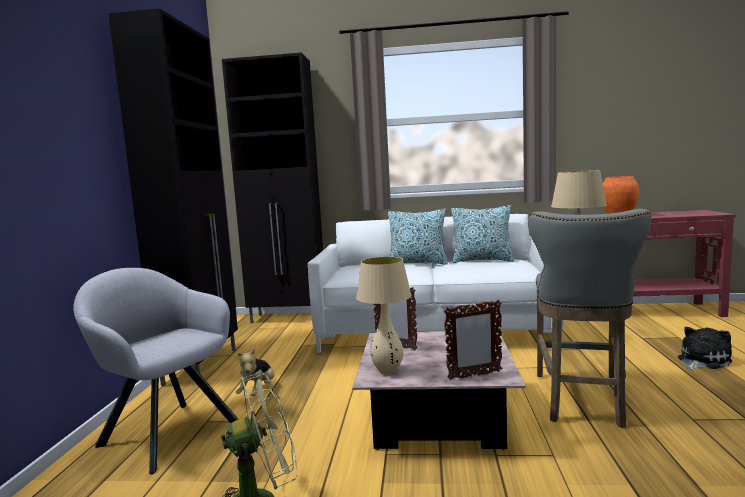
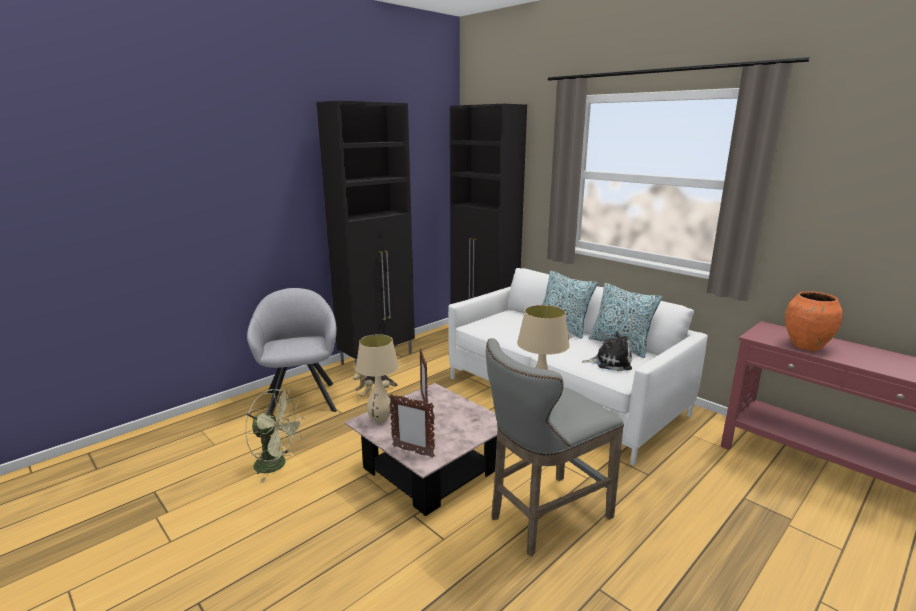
camera: 40 degrees right, 10 degrees up
plush toy [678,327,732,370] -> plush toy moved to [582,331,632,371]

